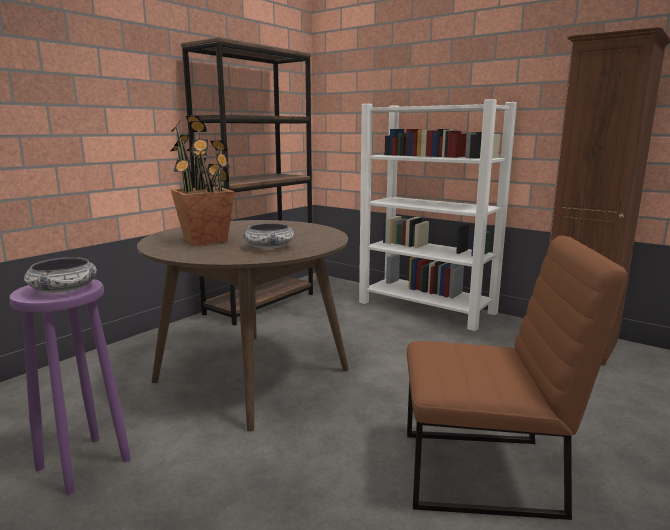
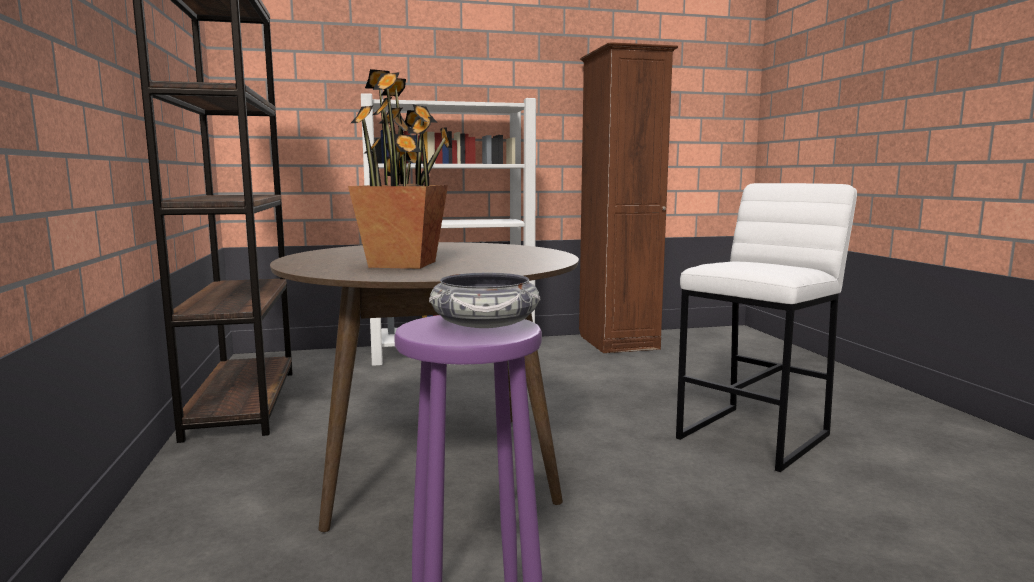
camera: 50 degrees left, 5 degrees down
bowl [242,223,295,249] -> none
brown chair [407,236,628,520] -> white stool [676,183,857,472]

